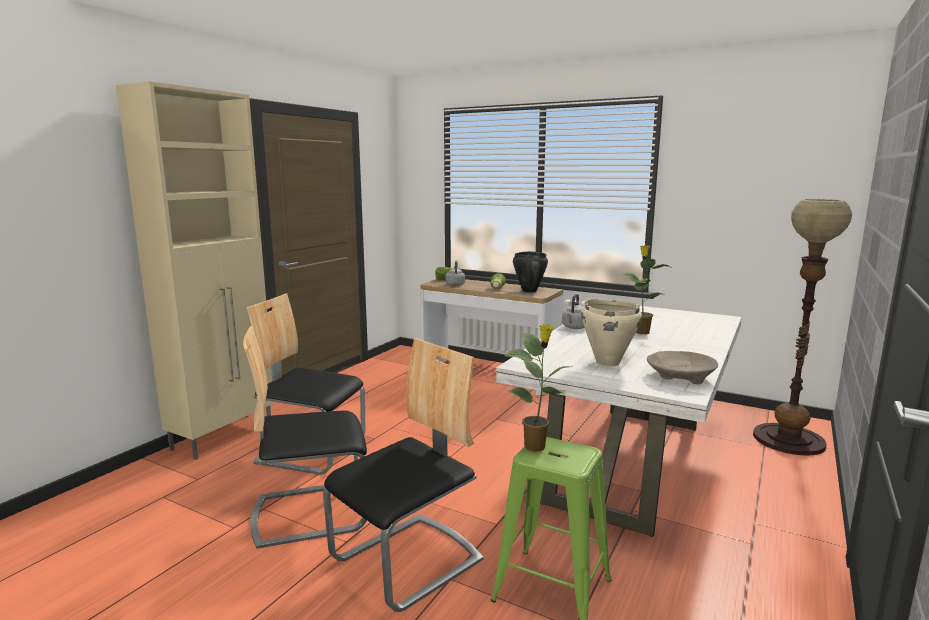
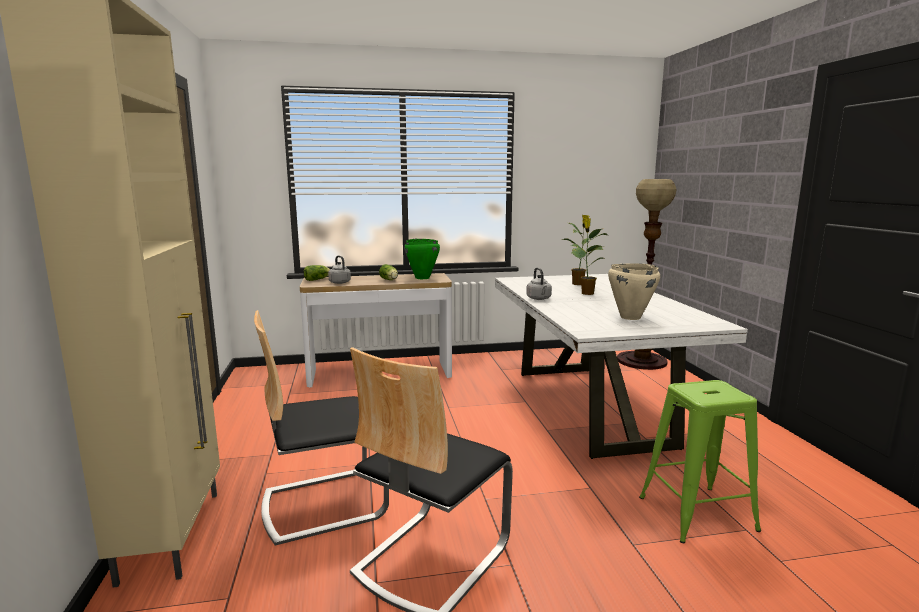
camera: 40 degrees left, 0 degrees up
chair [323,338,483,612] -> none
potted plant [505,324,568,452] -> potted plant moved to [561,215,604,285]
black cooking pot [513,251,548,293] -> green cooking pot [404,239,440,279]
beige bowl [647,351,718,384] -> none

